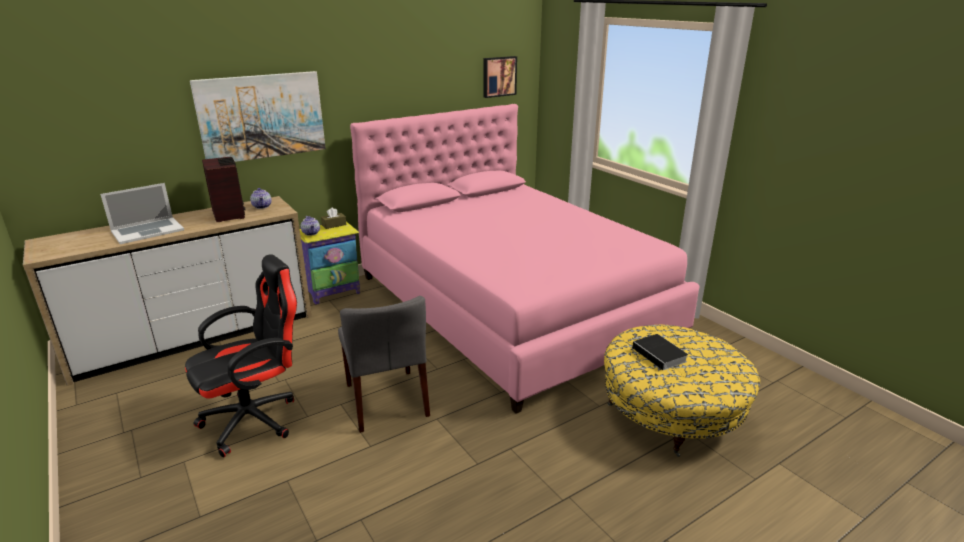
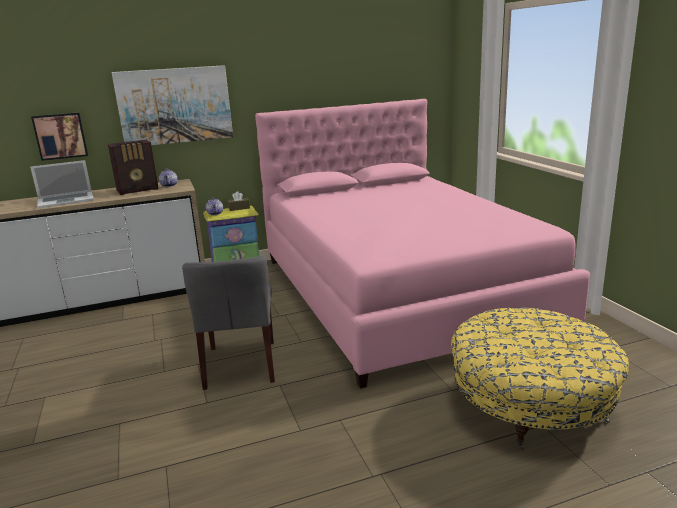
camera: 15 degrees right, 5 degrees down
black office chair [185,254,297,457] -> none
radio [202,157,246,222] -> radio turned 75 degrees clockwise [108,140,158,195]
picture [484,56,517,98] -> picture moved to [31,113,88,161]
book [632,334,688,374] -> none

